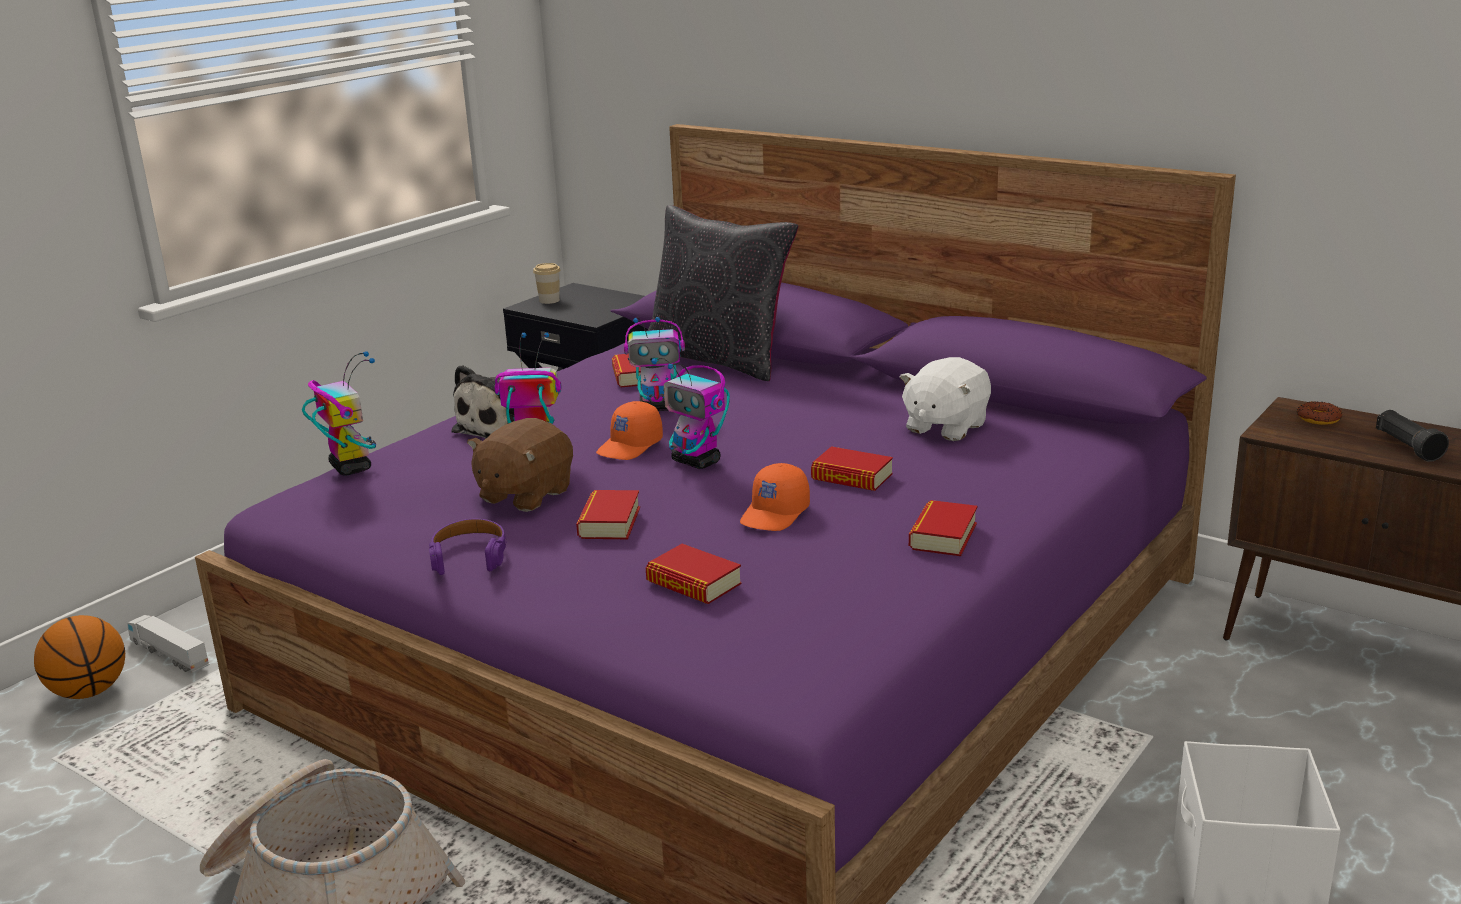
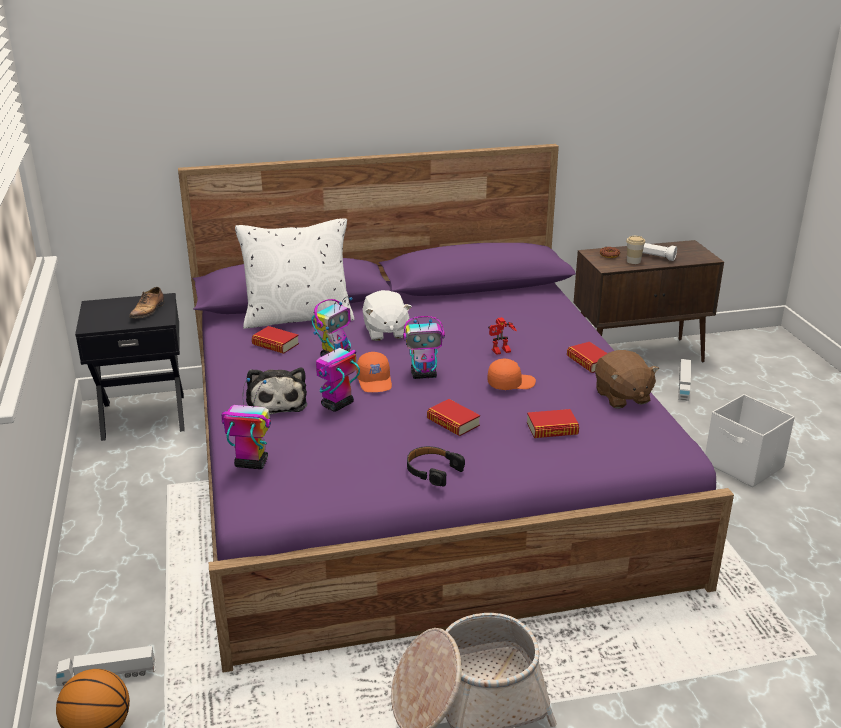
camera: 50 degrees left, 5 degrees up
purple headphones [429,519,507,575] -> black headphones [407,446,465,486]
brown plush toy [467,418,573,512] -> brown plush toy moved to [595,350,659,409]
cup [533,263,560,304] -> cup moved to [626,236,645,264]
black pillow [648,205,799,381] -> white pillow [235,219,354,329]
orange cap [740,463,810,531] -> orange cap turned 90 degrees counterclockwise [488,359,536,390]
book [811,446,893,491] -> toy robot [488,317,517,355]
white plush toy [900,357,991,441] -> white plush toy moved to [363,290,412,341]
black flashlight [1376,410,1449,462] -> white flashlight [643,243,677,261]
none -> shoe [129,287,164,318]
none -> toy truck [678,359,691,401]

